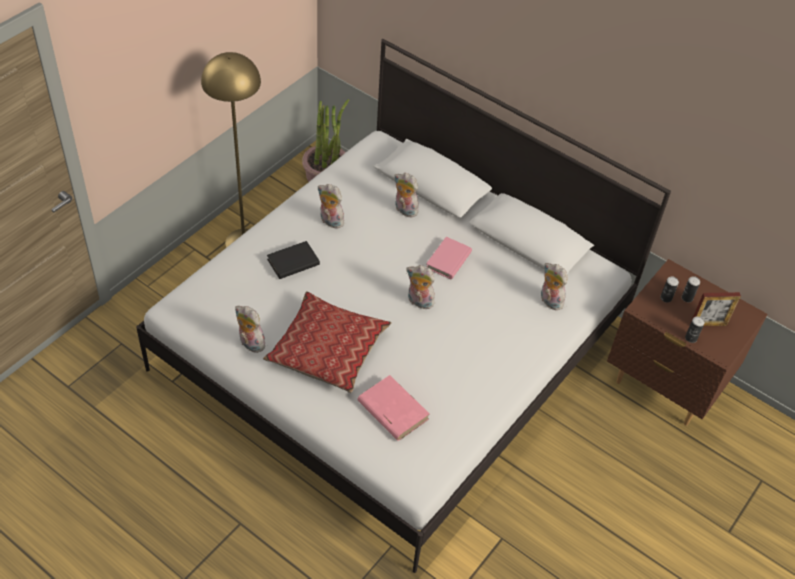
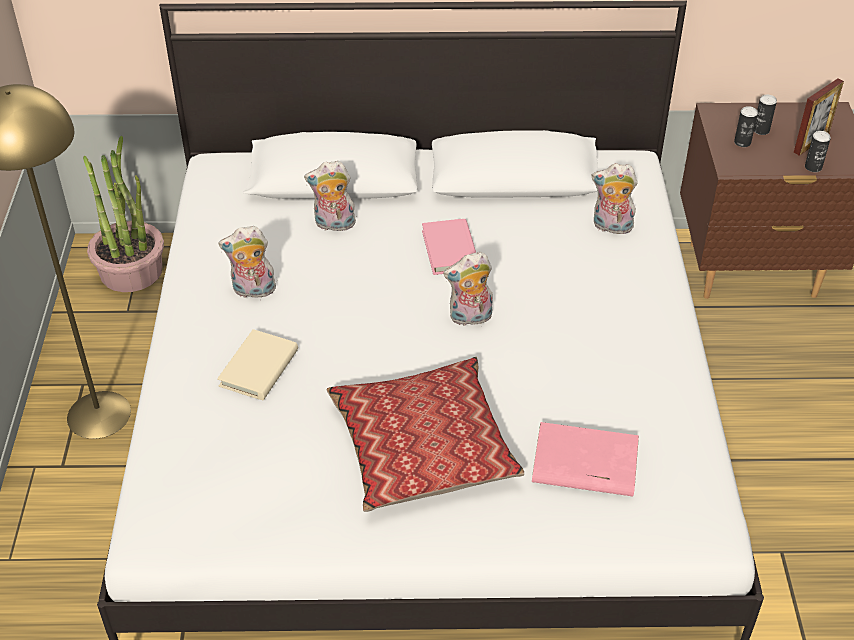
camera: 35 degrees left, 5 degrees down
plush toy [235,306,265,353] -> none
black book [267,241,320,279] -> beige book [217,329,298,400]

